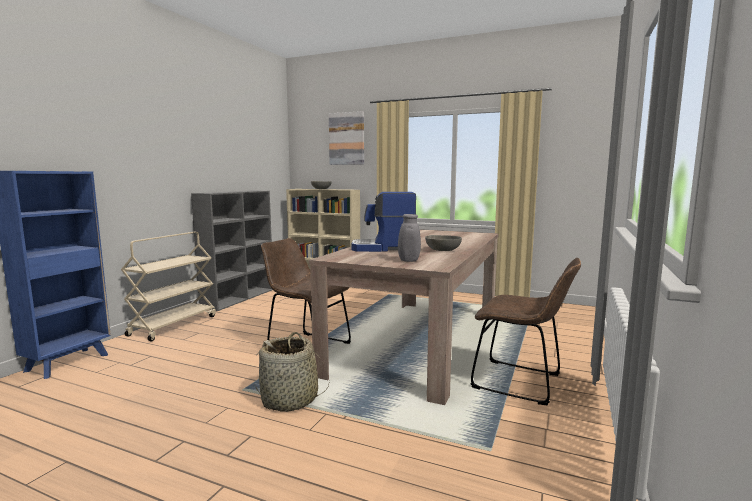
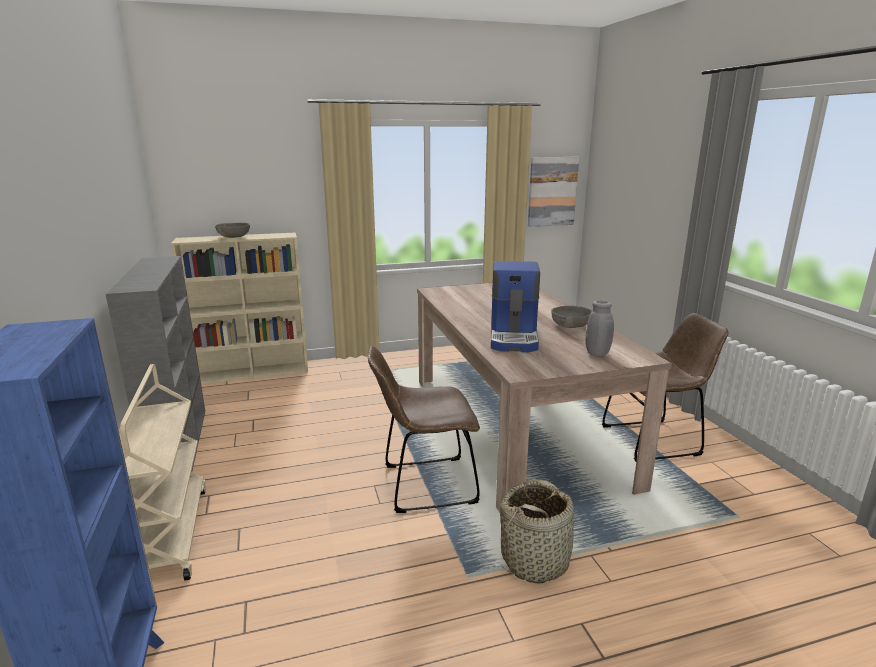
camera: 40 degrees left, 10 degrees up
picture [329,111,364,165] -> picture moved to [528,157,579,227]
coffee machine [351,192,416,252] -> coffee machine turned 45 degrees counterclockwise [491,261,540,352]

